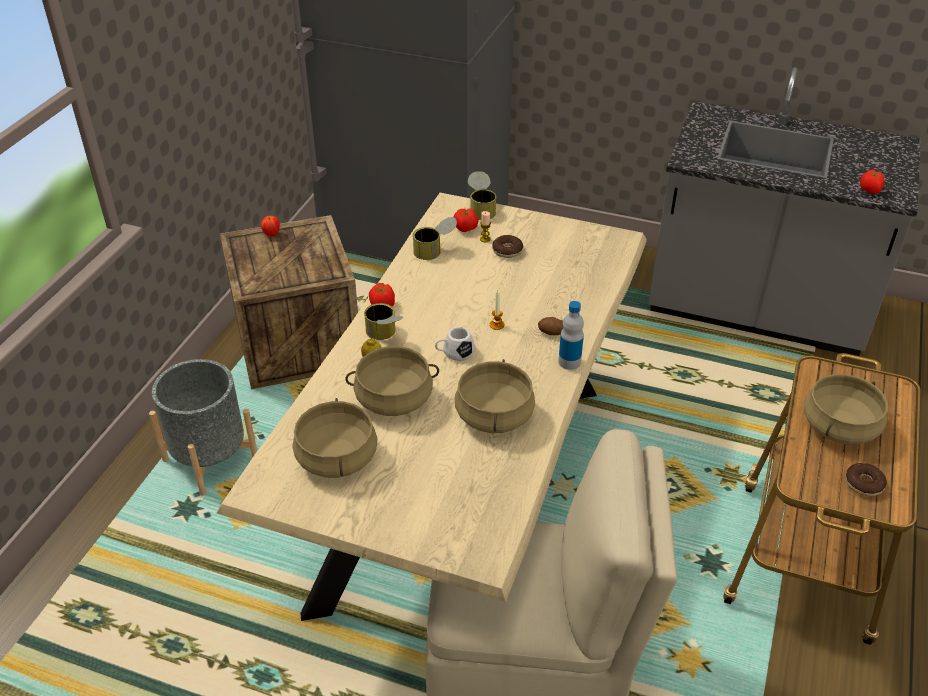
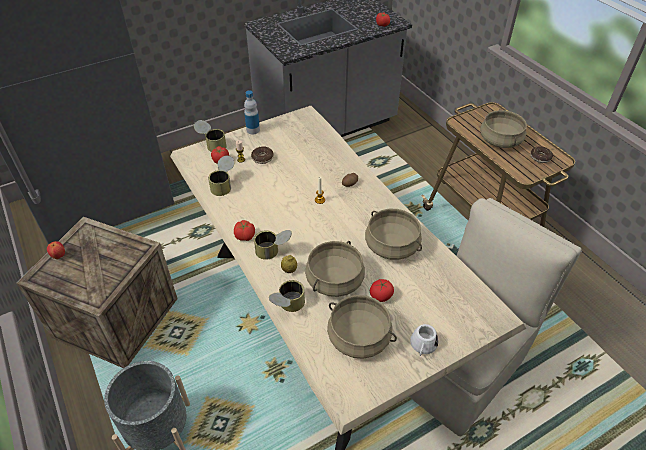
camera: 50 degrees left, 5 degrees up
white mug [435,327,475,361] -> white mug moved to [410,324,438,356]
bottle [558,301,584,370] -> bottle moved to [244,90,260,135]
none -> can [269,280,305,312]
none -> tomato [370,279,394,302]

